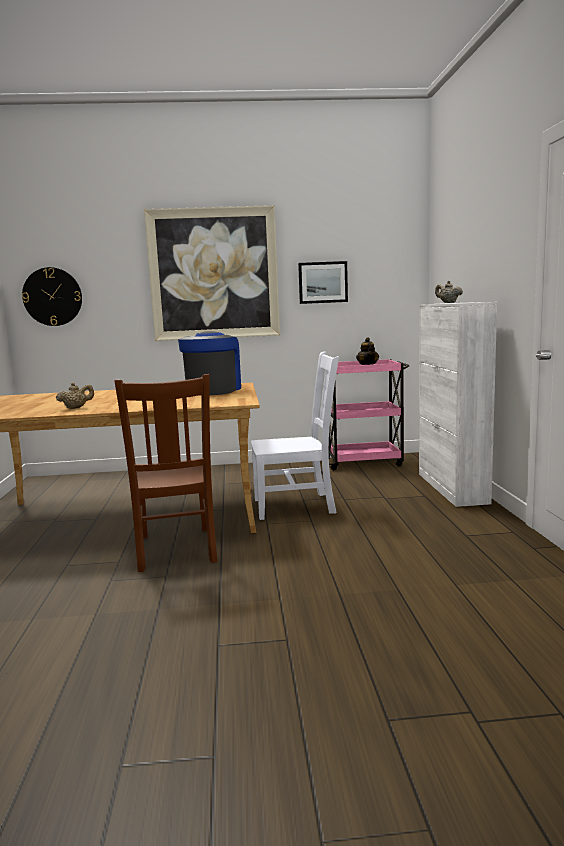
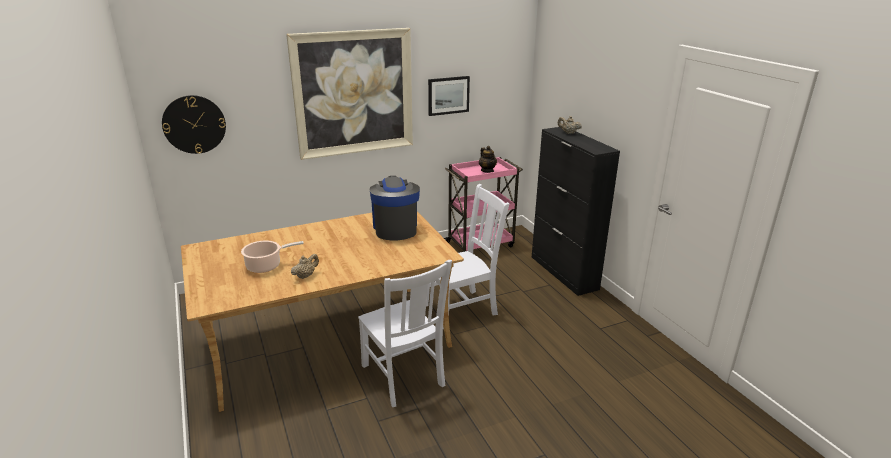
camera: 20 degrees left, 15 degrees up
brown chair [114,374,217,572] -> white chair [358,260,452,407]
white cabinet [419,302,497,507] -> black cabinet [532,127,620,296]
none -> cooking pot [241,241,304,273]

